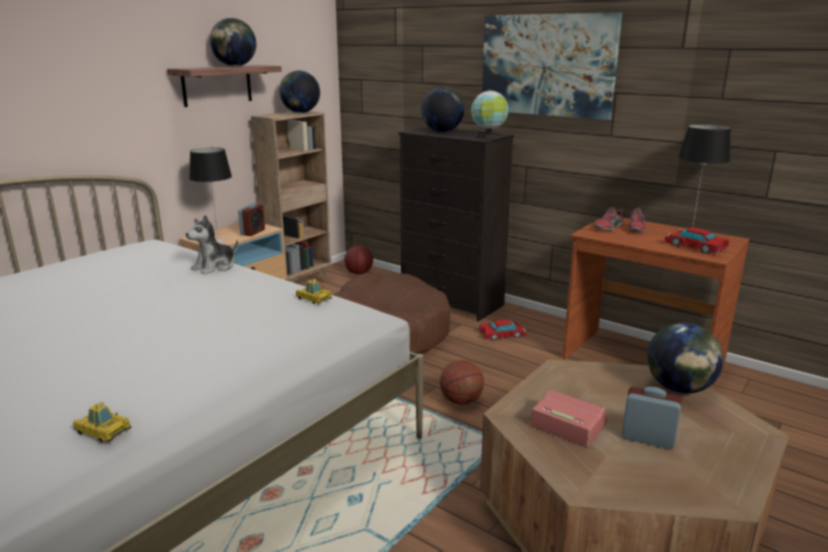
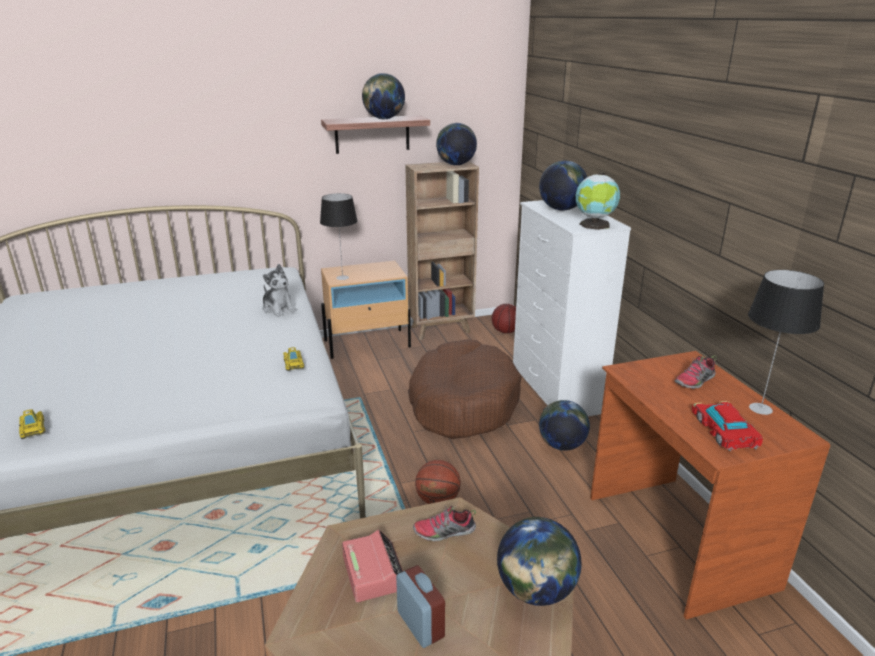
camera: 35 degrees right, 5 degrees up
plush toy [186,215,238,275] -> plush toy turned 120 degrees counterclockwise [263,264,297,317]
alarm clock [238,203,265,236] -> none
black dresser [398,127,514,321] -> white dresser [513,200,631,416]
toy car [479,320,527,341] -> globe [539,400,590,451]
picture [482,12,623,120] -> none
shoe [594,207,623,231] -> shoe moved to [413,505,476,541]

